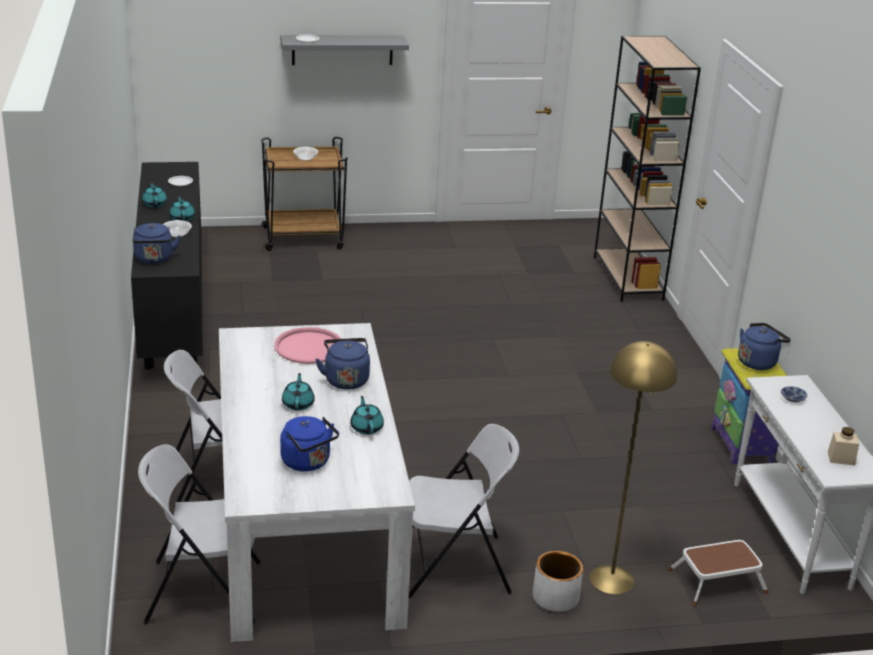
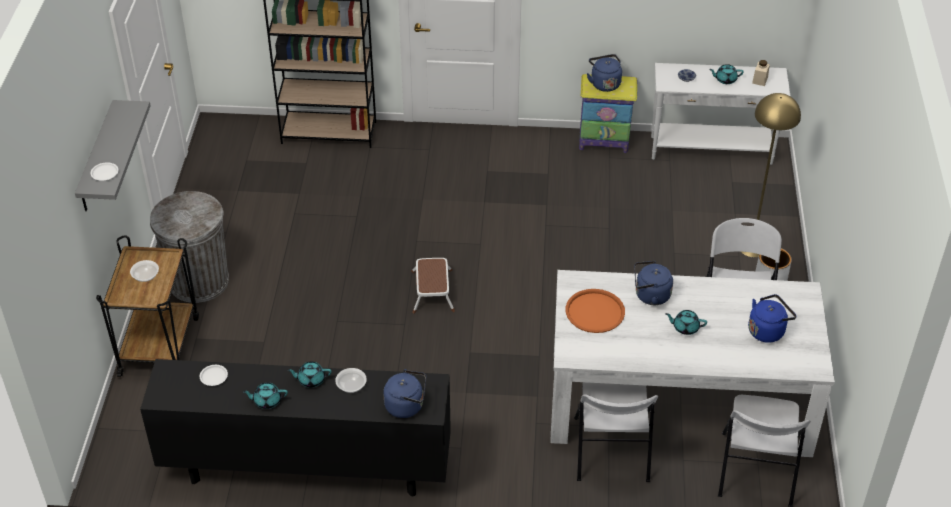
camera: 75 degrees left, 15 degrees up
pink tray [274,327,342,364] -> orange tray [566,289,625,333]
turquoise teapot [350,396,384,435] -> turquoise teapot moved to [709,64,744,84]
brown step ladder [668,540,769,607] -> brown step ladder moved to [411,258,455,314]
none -> grey trash can [150,191,229,303]

